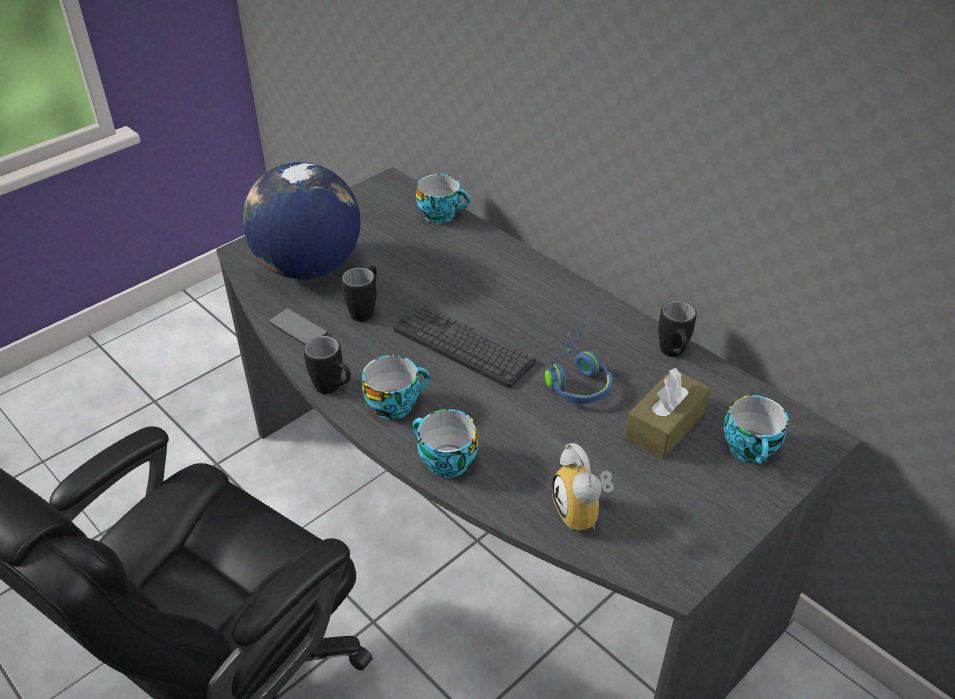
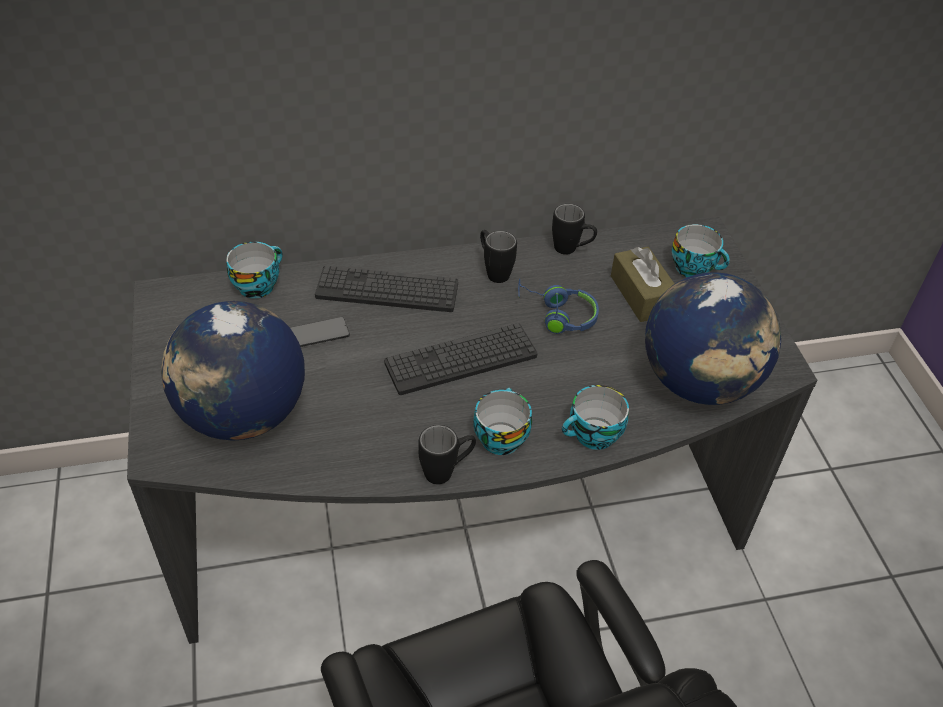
camera: 60 degrees left, 5 degrees up
phone [268,308,328,345] -> phone moved to [290,317,350,347]
black mug [341,266,377,322] -> black mug moved to [480,230,517,283]
alarm clock [552,443,614,530] -> globe [645,272,781,405]
none -> keyboard [315,266,458,312]

